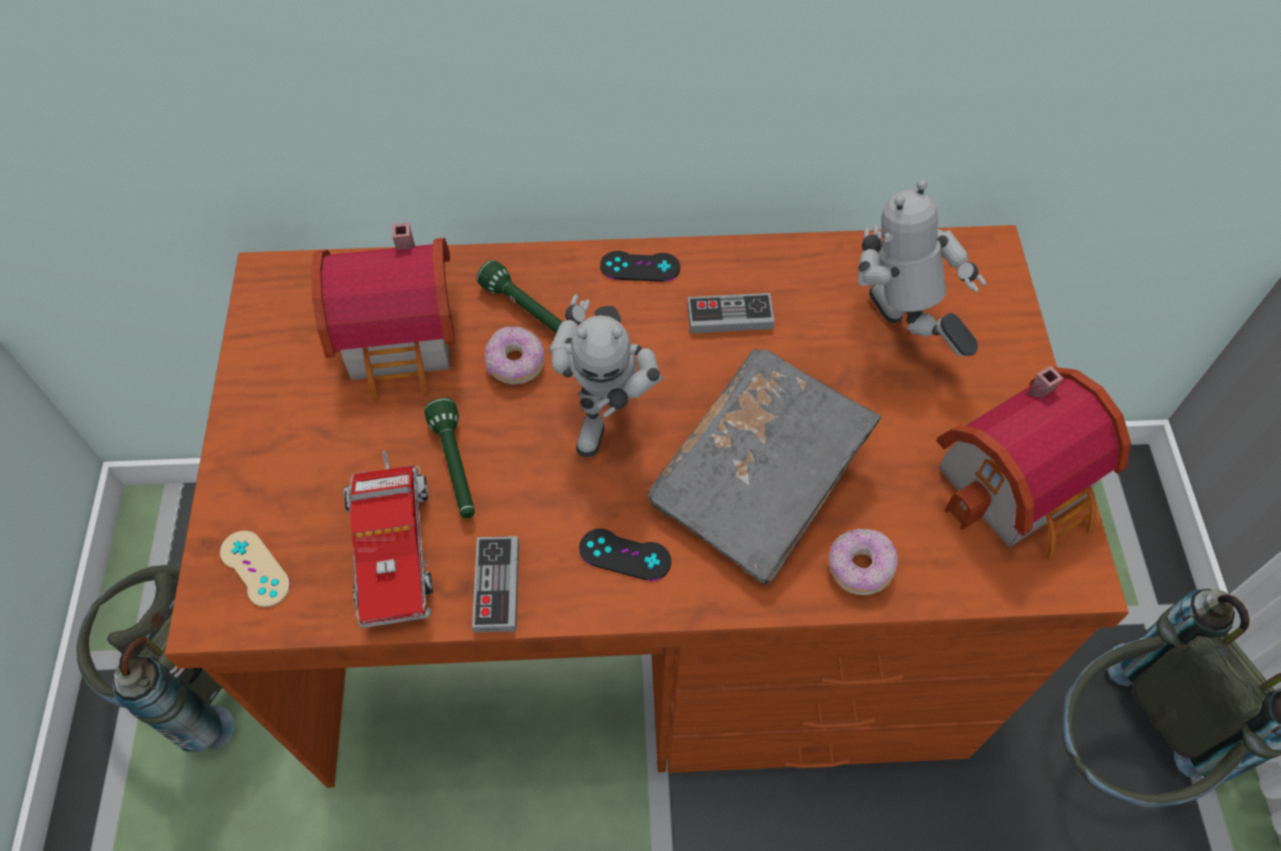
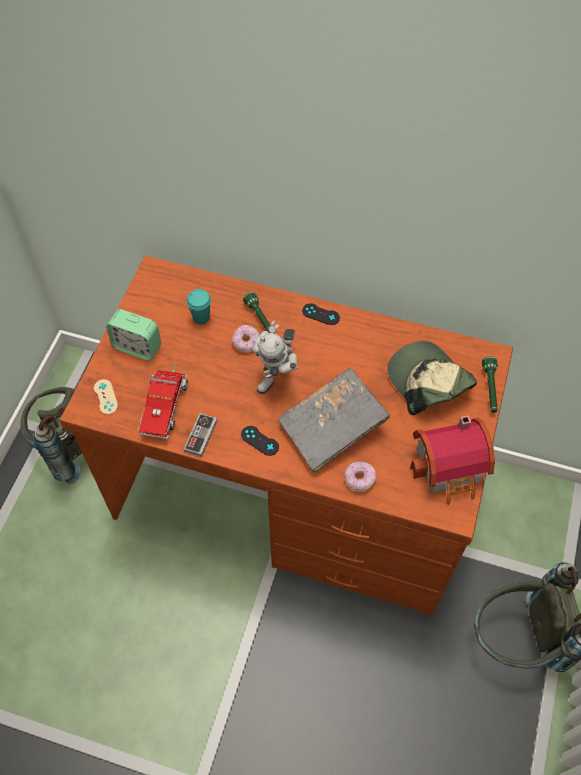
camera: 20 degrees right, 0 degrees up
toy house [311,223,455,402] -> turquoise cup [186,289,211,324]
green flashlight [424,398,475,518] -> green flashlight moved to [482,356,498,413]
game controller [687,293,775,333] -> none
toy robot [858,180,987,357] -> cap [387,341,477,416]
none -> alarm clock [106,309,161,361]

